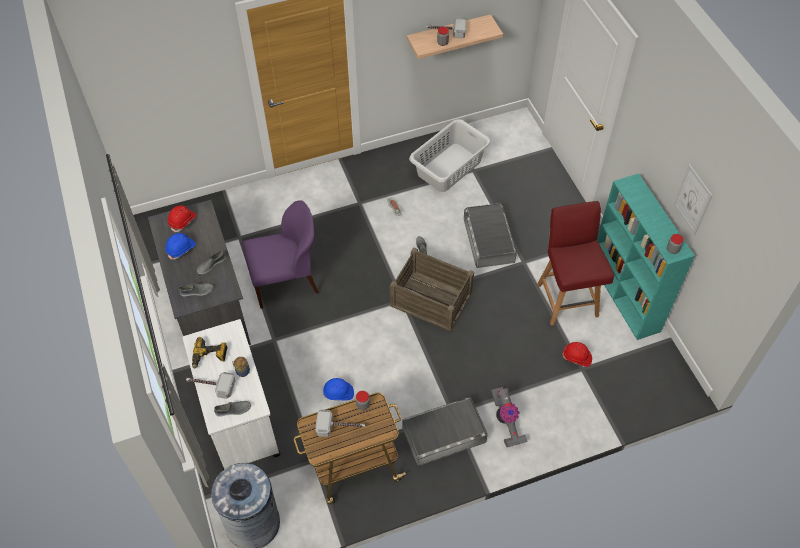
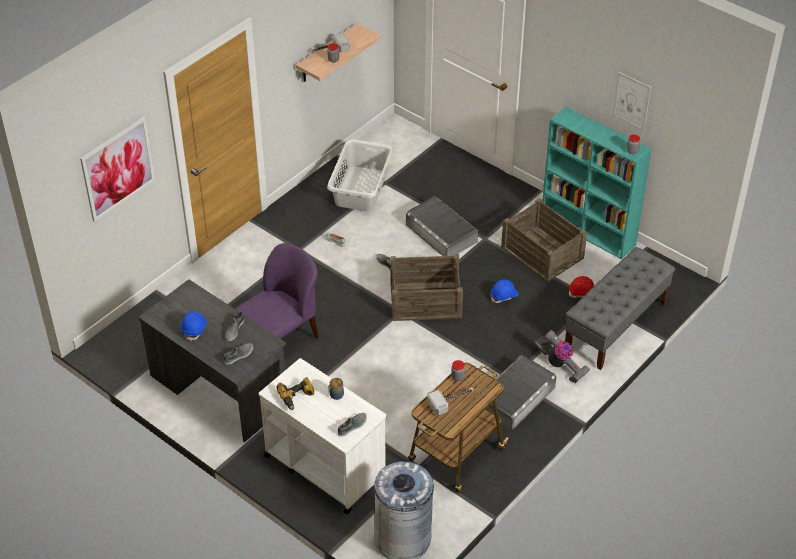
camera: 30 degrees left, 10 degrees down
red hard hat [168,205,196,233] -> none
hammer [186,372,236,399] -> none
blue hard hat [323,378,354,401] -> blue hard hat moved to [491,279,519,303]
red chair [537,201,614,325] -> crate [501,198,587,282]
none -> picture [80,117,155,222]
none -> grey bench [565,247,675,370]

